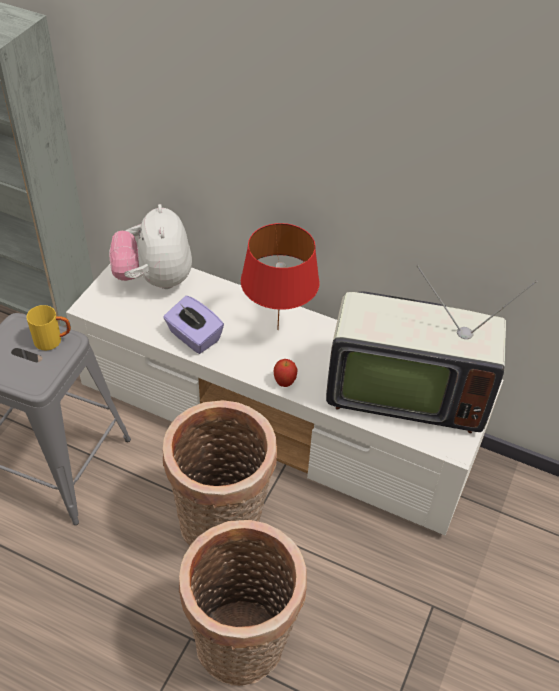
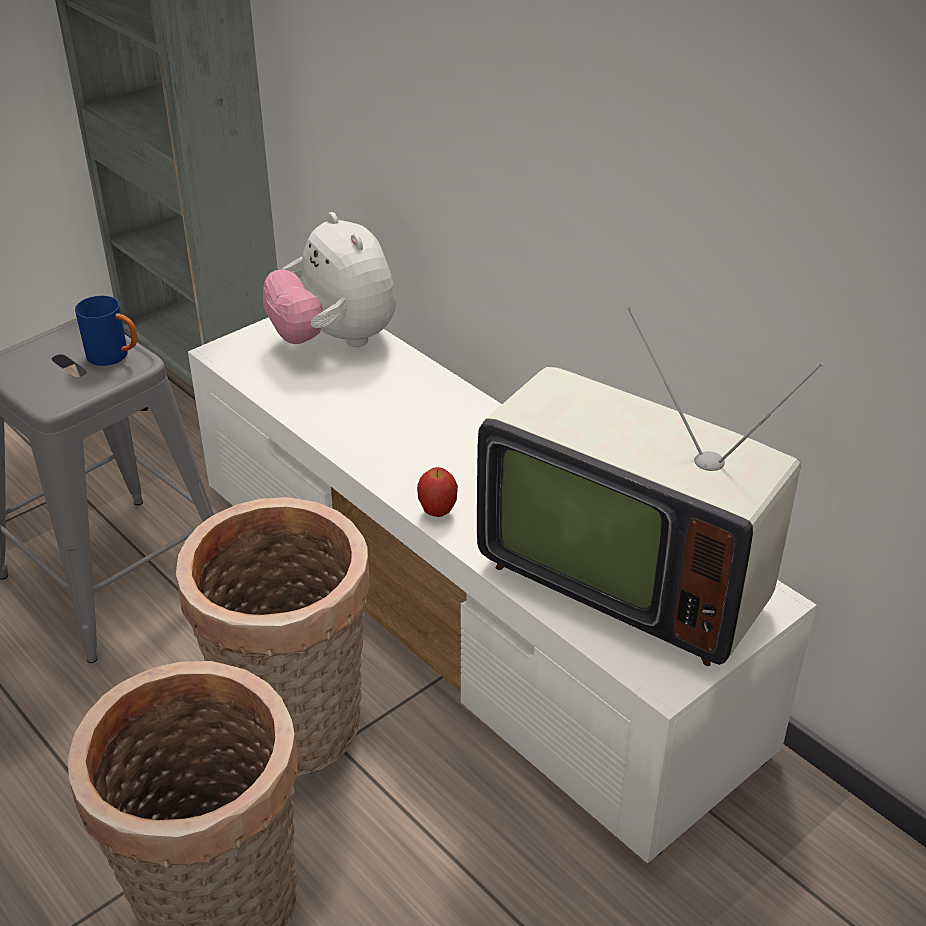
camera: 25 degrees right, 10 degrees down
yellow mug [27,305,71,351] -> blue mug [75,296,137,366]
plush toy [109,204,192,289] -> plush toy turned 45 degrees counterclockwise [263,212,396,347]
purple tissue box [163,296,224,354] -> none
red table lamp [241,223,320,330] -> none

